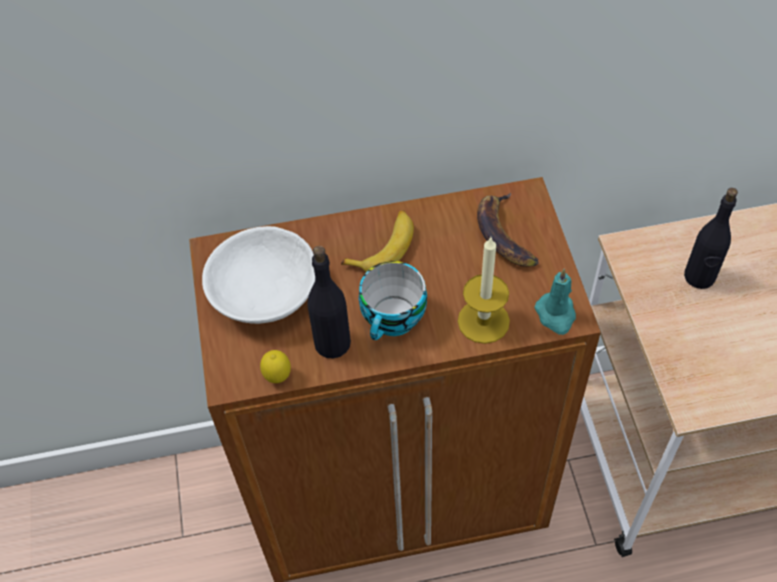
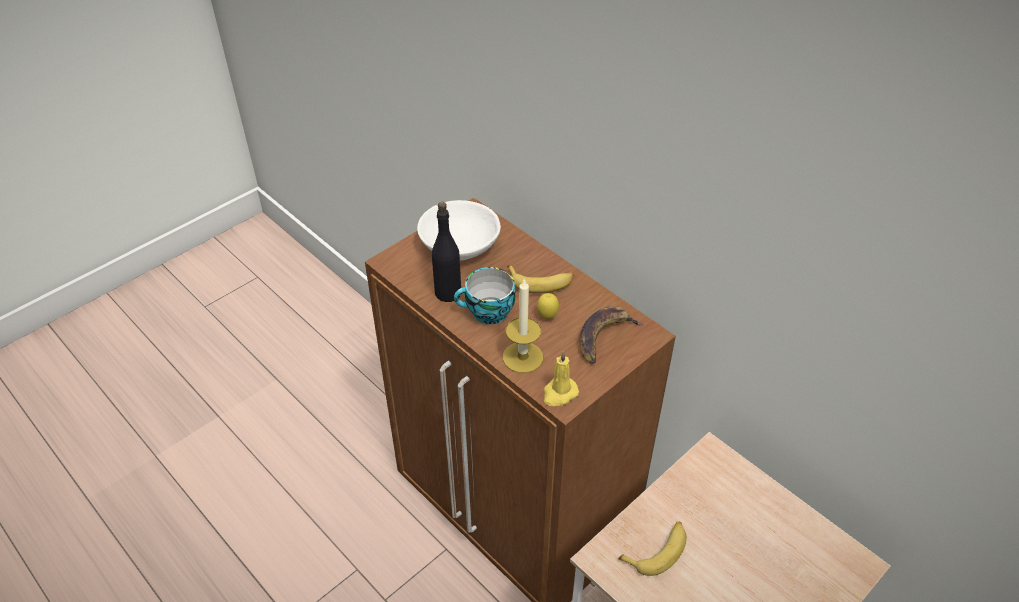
camera: 55 degrees right, 10 degrees down
lemon [260,350,291,383] -> lemon moved to [537,293,559,319]
turquoise candle [534,269,576,335] -> yellow candle [544,351,579,406]
black bottle [684,188,738,289] -> none
none -> banana [618,522,687,576]

